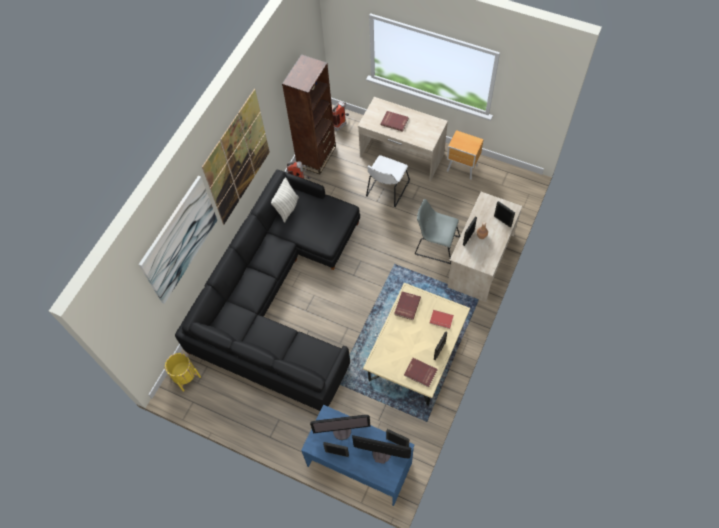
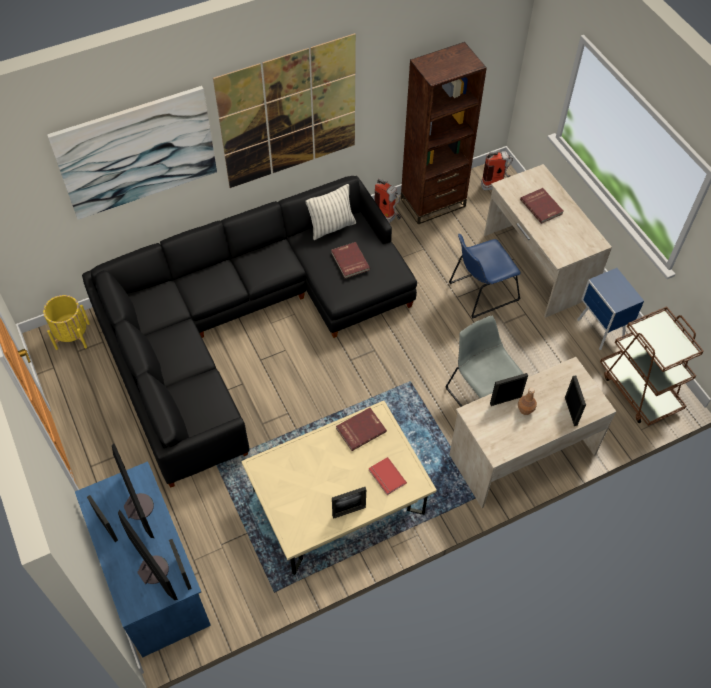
camera: 35 degrees right, 5 degrees down
monitor [310,415,370,440] -> monitor turned 150 degrees counterclockwise [112,443,154,538]
white chair [366,155,410,207] -> blue chair [449,234,521,318]
red book [404,358,438,388] -> red book moved to [331,242,370,278]
brown nightstand [447,130,484,180] -> blue nightstand [577,268,644,350]
none -> brown cart [600,306,704,426]

